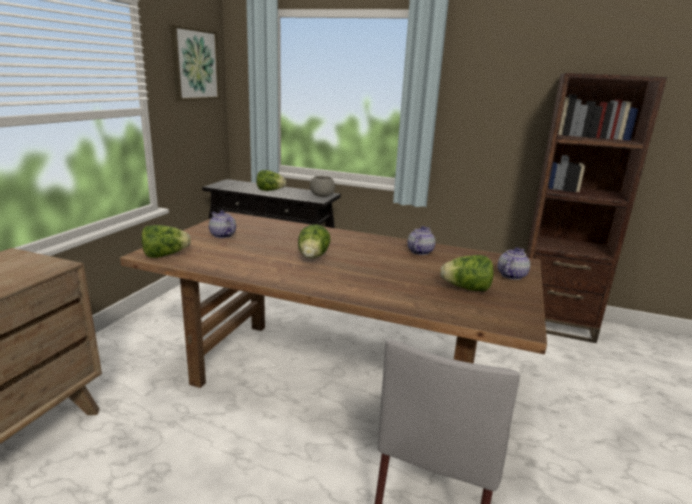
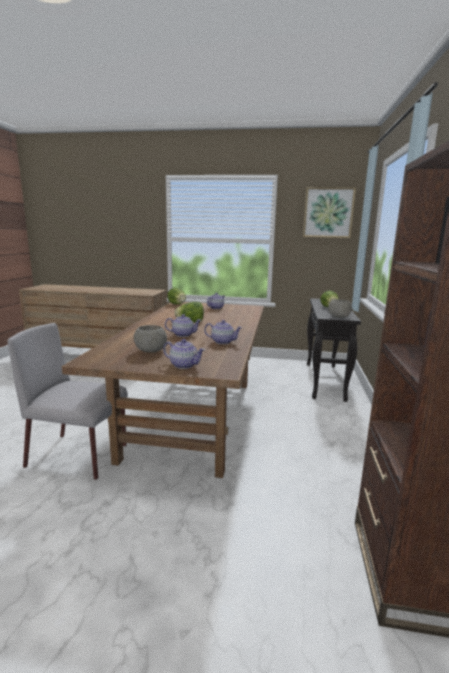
camera: 80 degrees right, 5 degrees down
lettuce [440,255,494,291] -> grey bowl [134,325,167,353]
none -> teapot [165,314,201,337]

